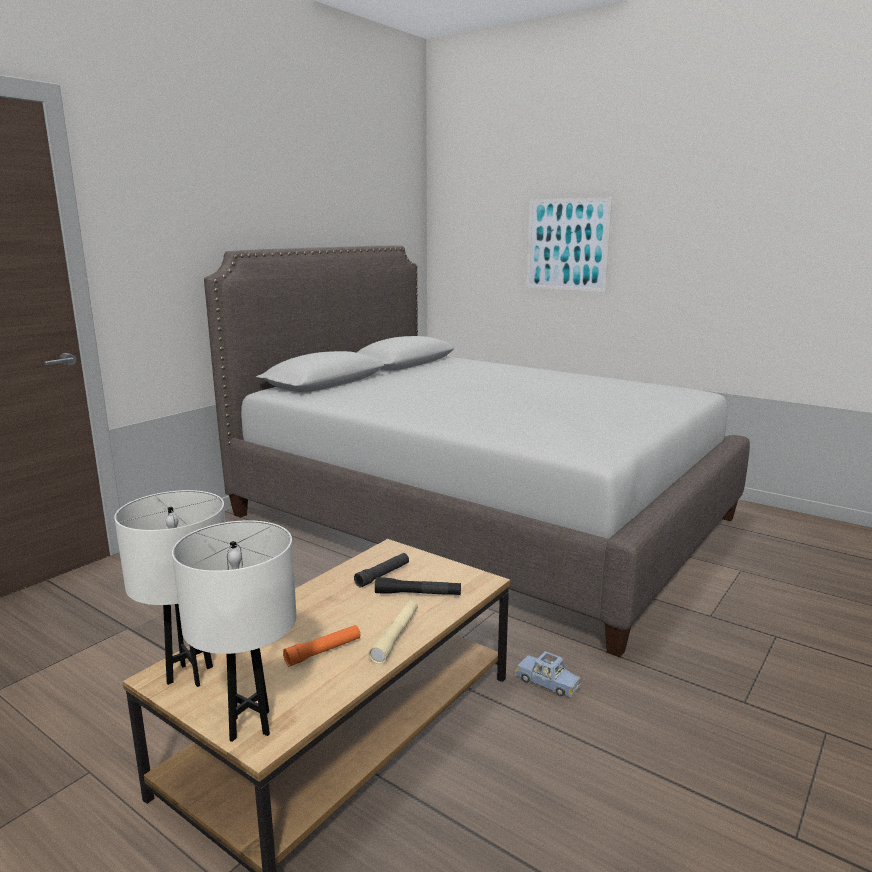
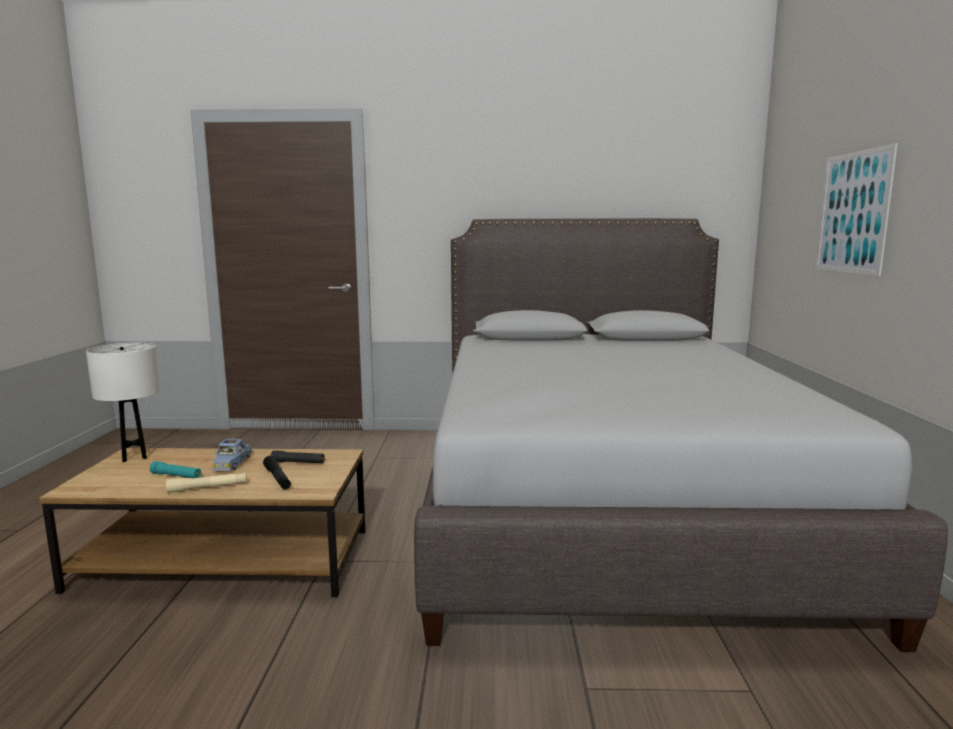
camera: 55 degrees right, 5 degrees down
white table lamp [172,520,296,742] -> none
orange flashlight [283,625,360,667] -> turquoise flashlight [149,461,201,478]
blue toy car [515,651,580,697] -> blue toy car moved to [213,439,252,471]

